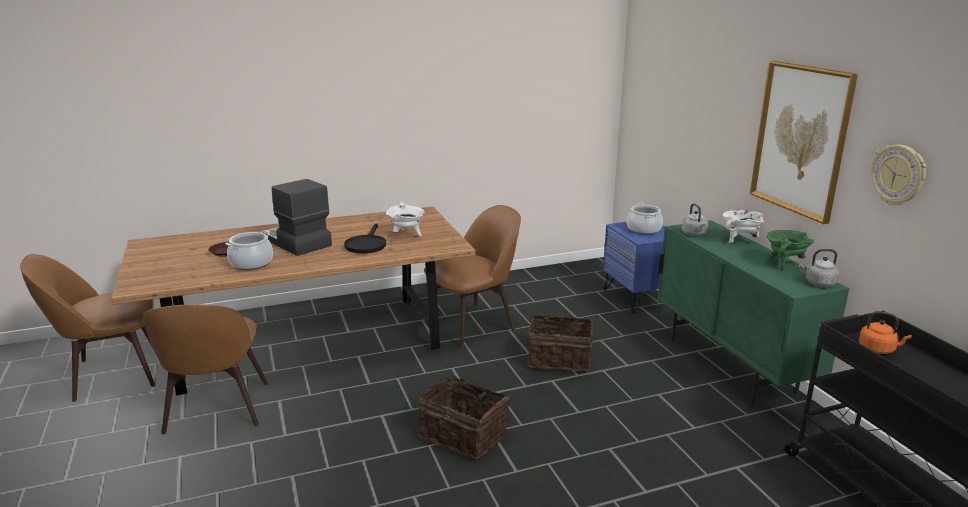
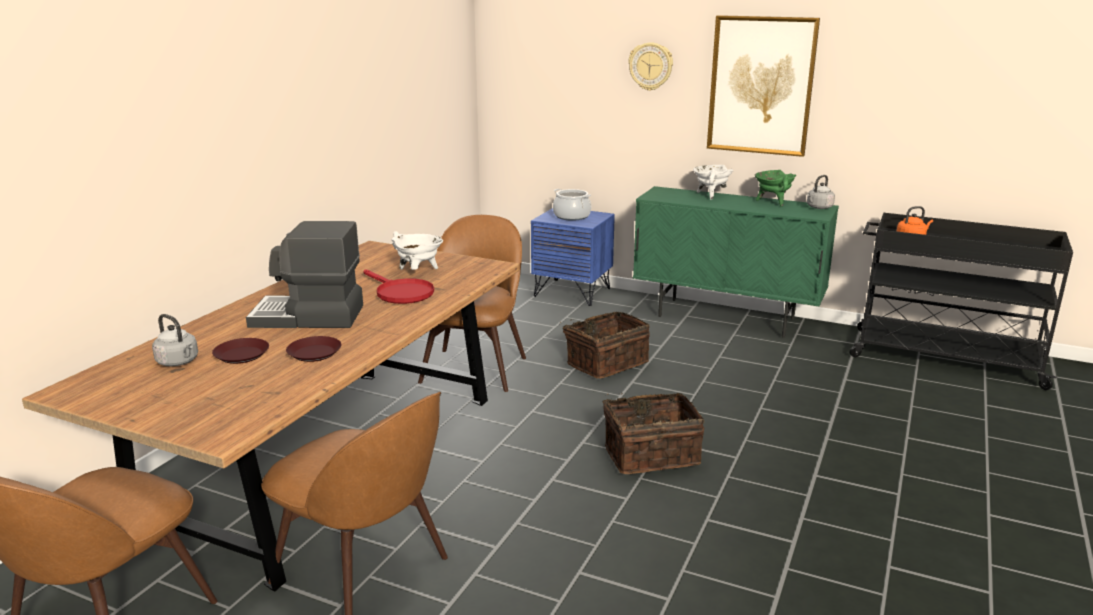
camera: 45 degrees left, 0 degrees up
cooking pot [225,230,273,270] -> brown plate [286,336,342,362]
black frying pan [344,223,386,254] -> red frying pan [364,269,434,304]
grey kettle [682,203,708,236] -> grey kettle moved to [152,314,198,366]
wall clock [871,145,927,205] -> wall clock moved to [628,42,673,91]

